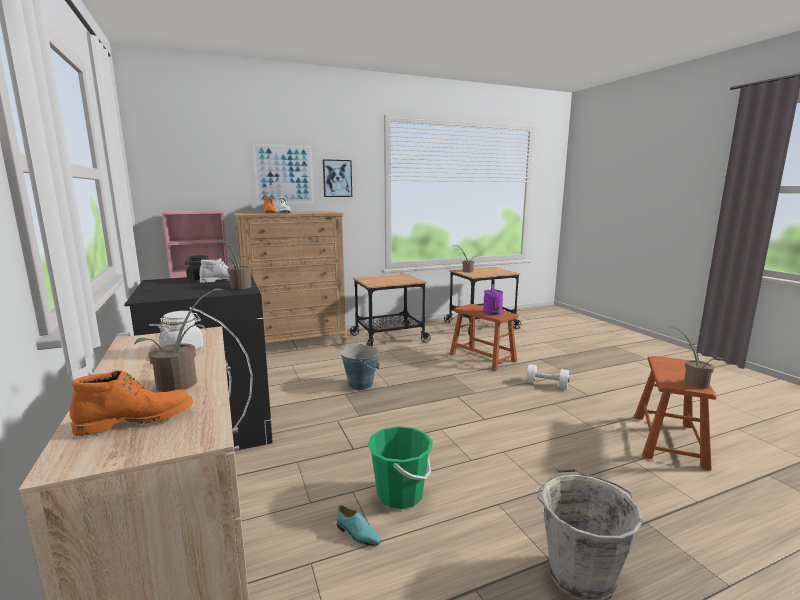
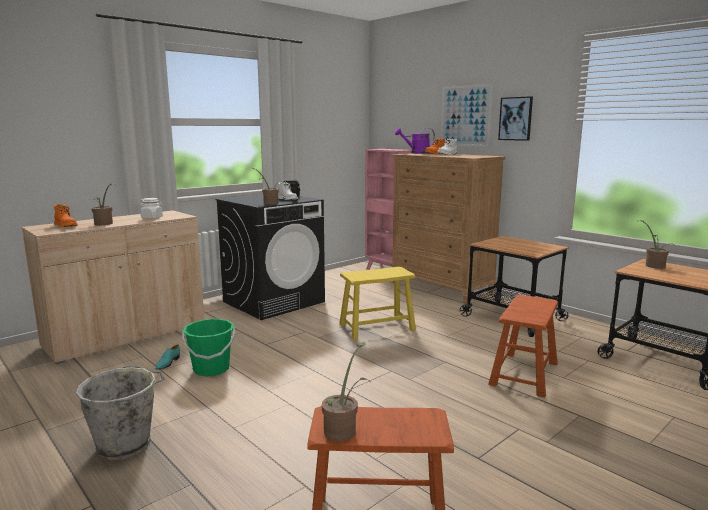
camera: 70 degrees right, 0 degrees up
bucket [341,344,379,390] -> yellow stool [339,267,416,340]
purple watering can [483,284,503,315] -> purple watering can moved to [395,128,435,154]
white dumbbell [527,364,570,389] -> none

